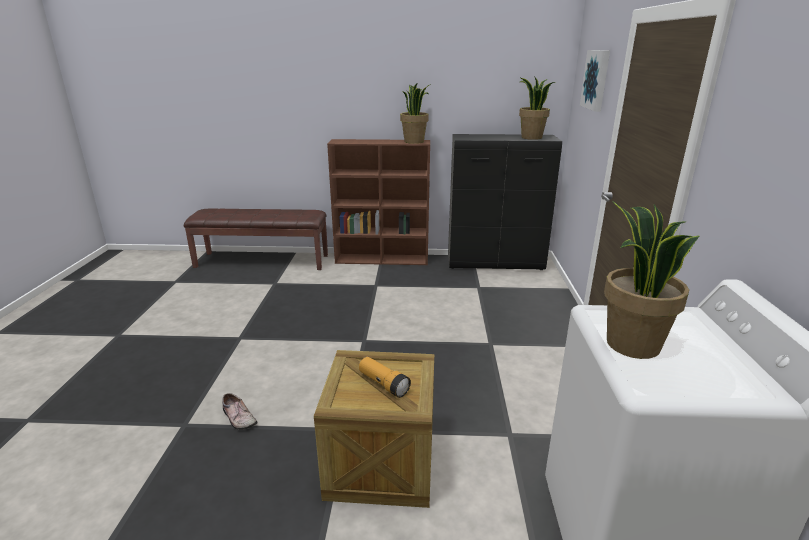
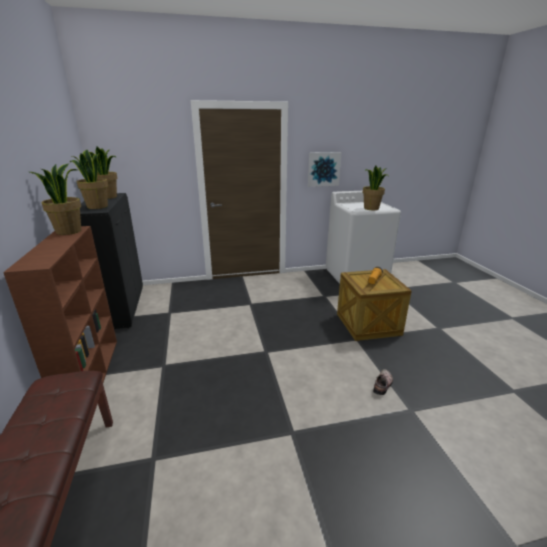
camera: 105 degrees left, 0 degrees up
picture [580,50,610,112] -> picture moved to [308,152,342,187]
none -> potted plant [70,149,108,209]

